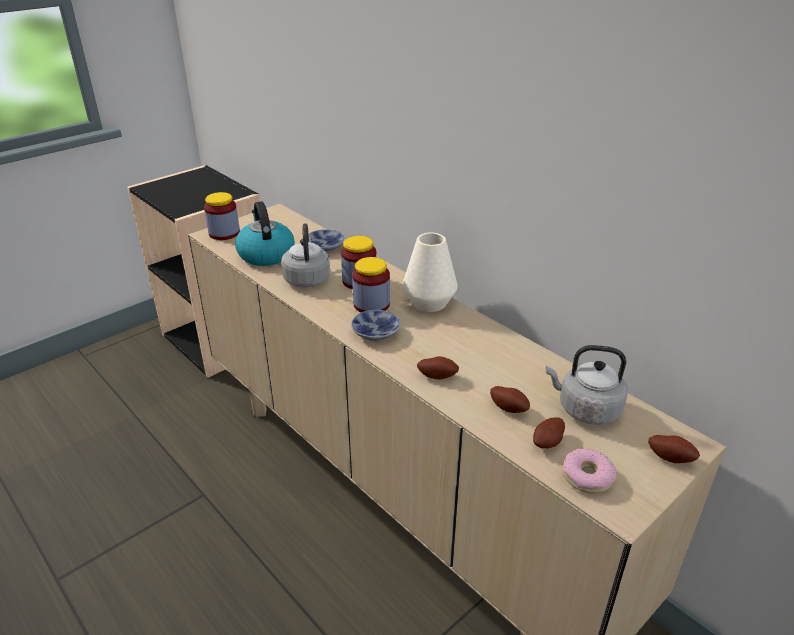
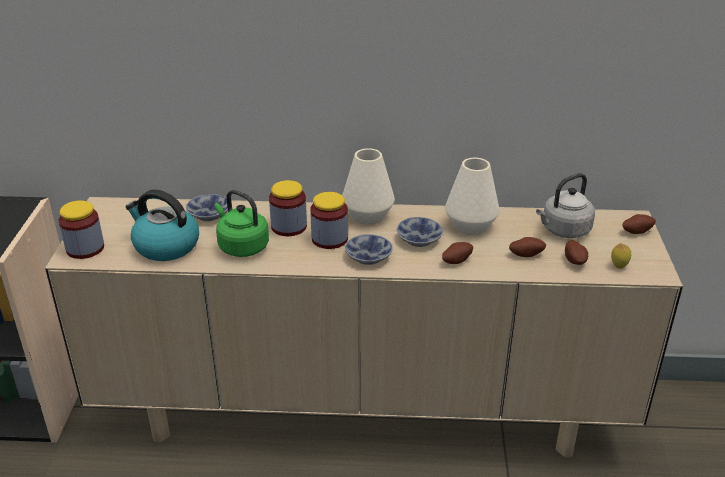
camera: 45 degrees left, 0 degrees up
grey kettle [281,223,330,287] -> green kettle [215,190,269,257]
donut [562,448,617,494] -> lemon [611,243,631,269]
none -> bowl [397,217,443,247]
none -> white vase [445,158,500,235]

